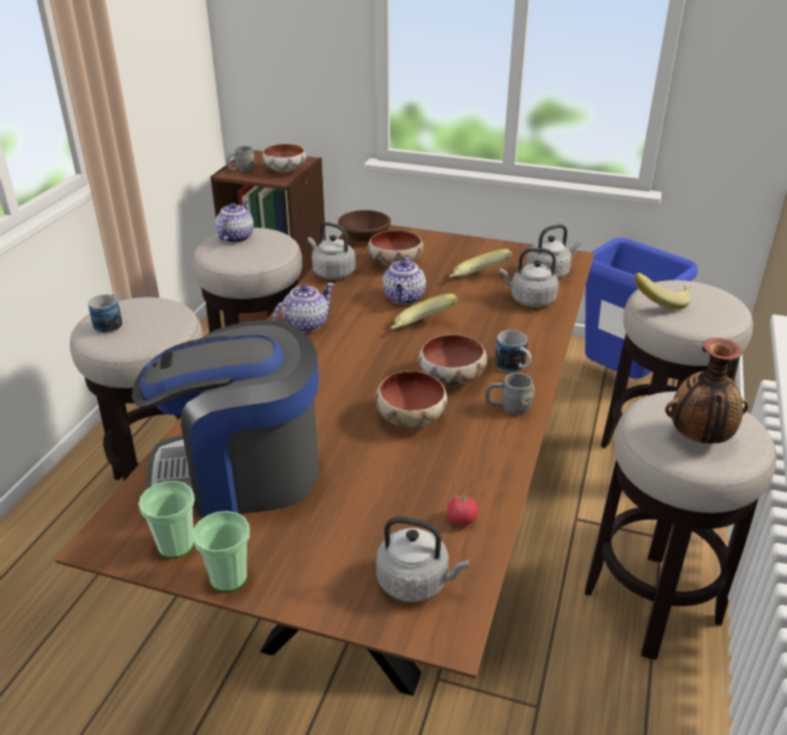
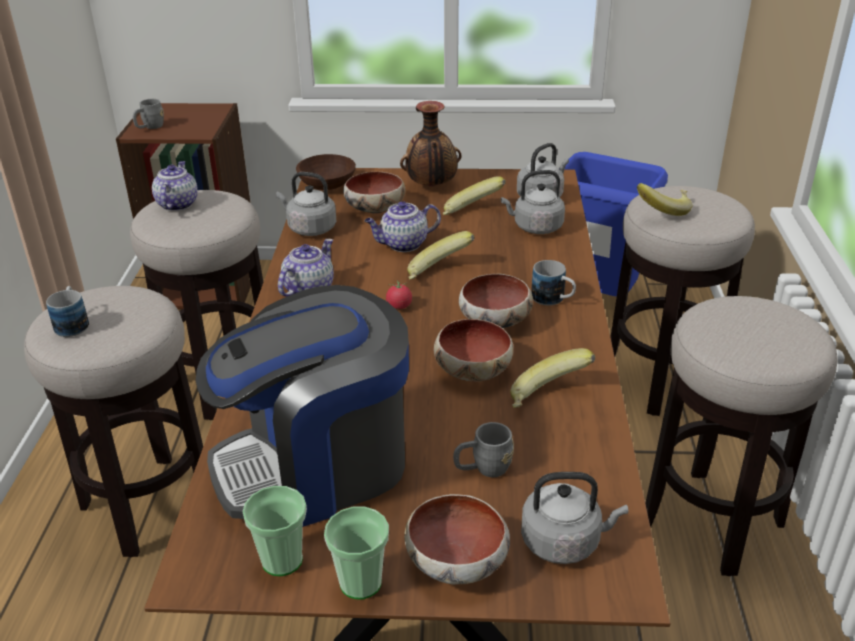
camera: 15 degrees left, 0 degrees up
bowl [262,144,307,173] -> bowl moved to [404,494,510,584]
teapot [382,255,426,305] -> teapot turned 75 degrees clockwise [365,201,441,252]
tomato [447,491,478,526] -> tomato moved to [386,280,412,309]
grey mug [485,373,534,416] -> grey mug moved to [453,422,514,477]
vase [665,338,748,444] -> vase moved to [400,101,461,187]
none -> banana [510,348,595,408]

